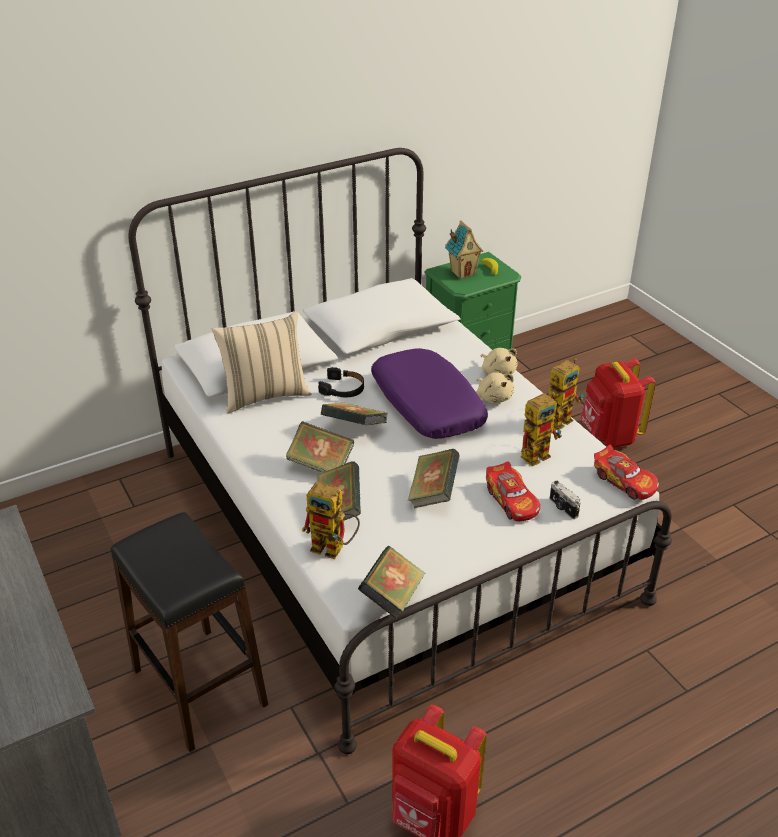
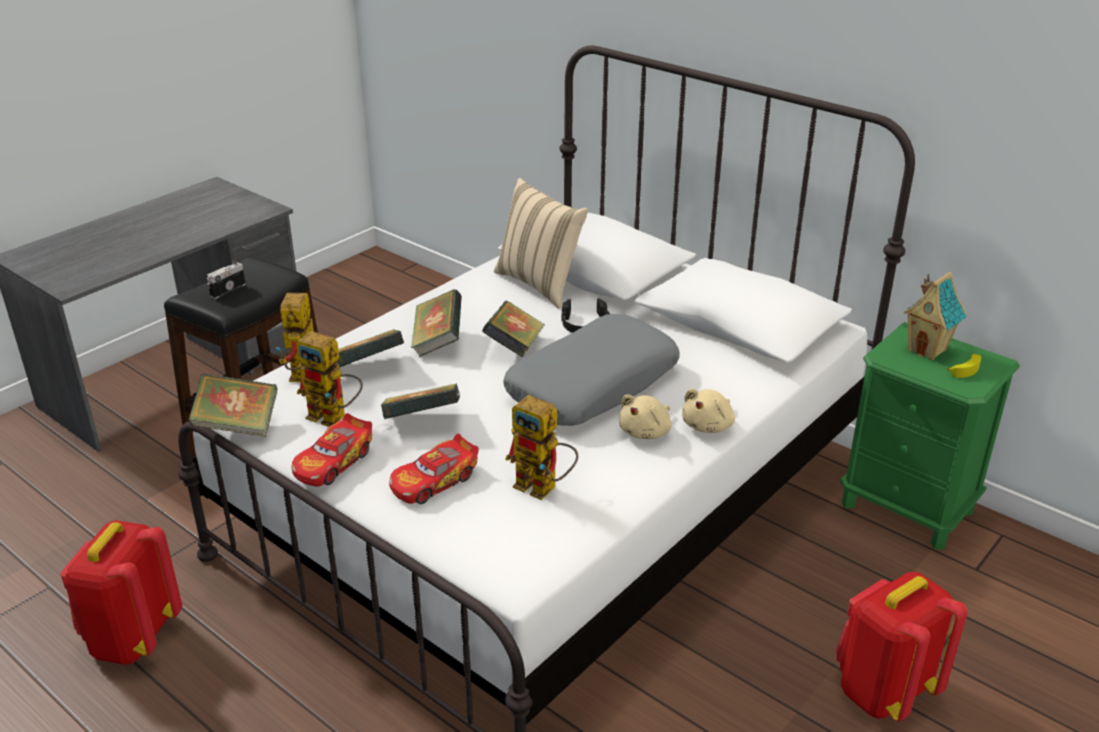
camera: 70 degrees right, 5 degrees down
purple pillow [371,348,488,439] -> grey pillow [503,314,680,426]
toy robot [548,358,583,431] -> toy robot moved to [296,331,363,427]
camera [549,481,581,519] -> camera moved to [207,261,246,299]
toy car [594,445,659,500] -> toy car moved to [292,413,372,486]

